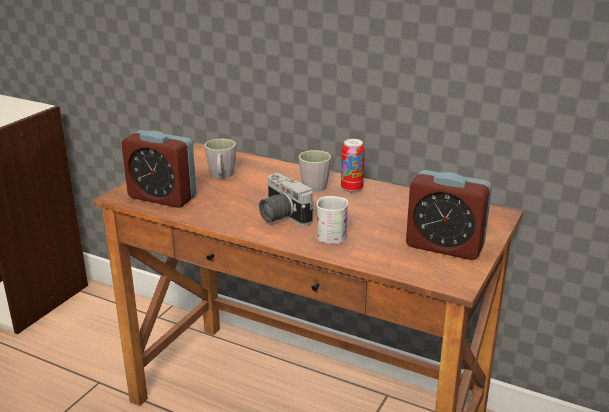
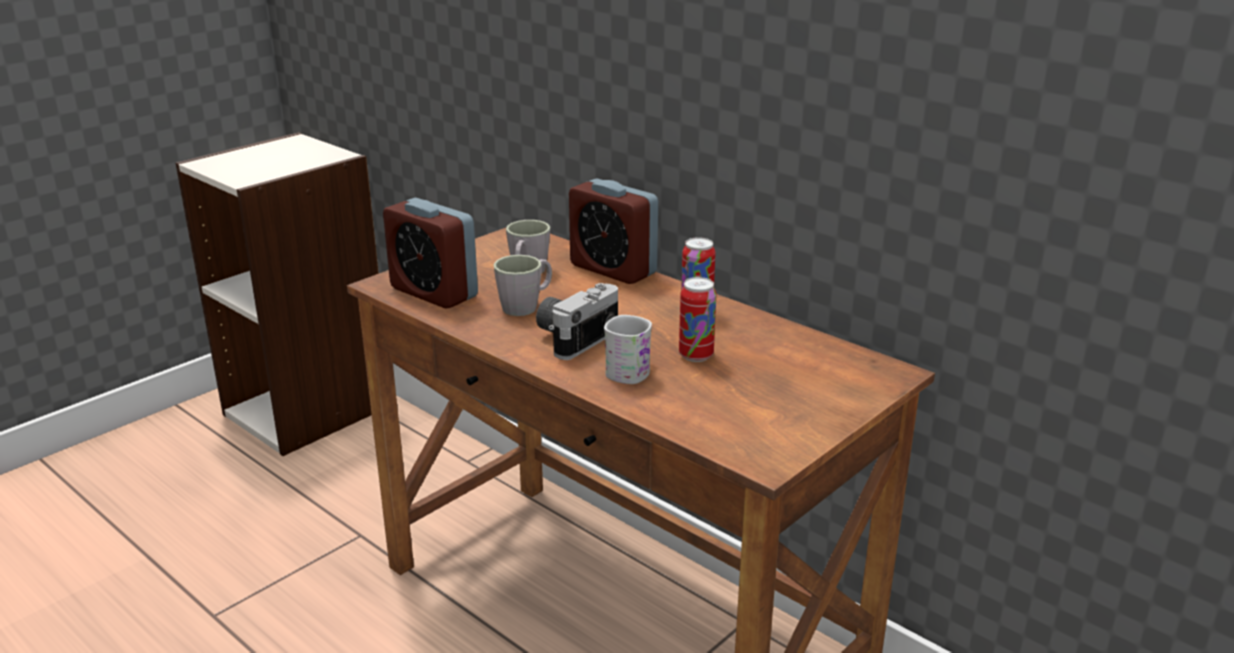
camera: 15 degrees right, 0 degrees up
camera [259,173,314,226] -> camera turned 60 degrees clockwise [536,283,618,360]
grey mug [299,150,331,192] -> grey mug moved to [494,255,552,316]
alarm clock [406,170,492,260] -> alarm clock moved to [569,178,658,284]
none -> can [679,277,716,362]

